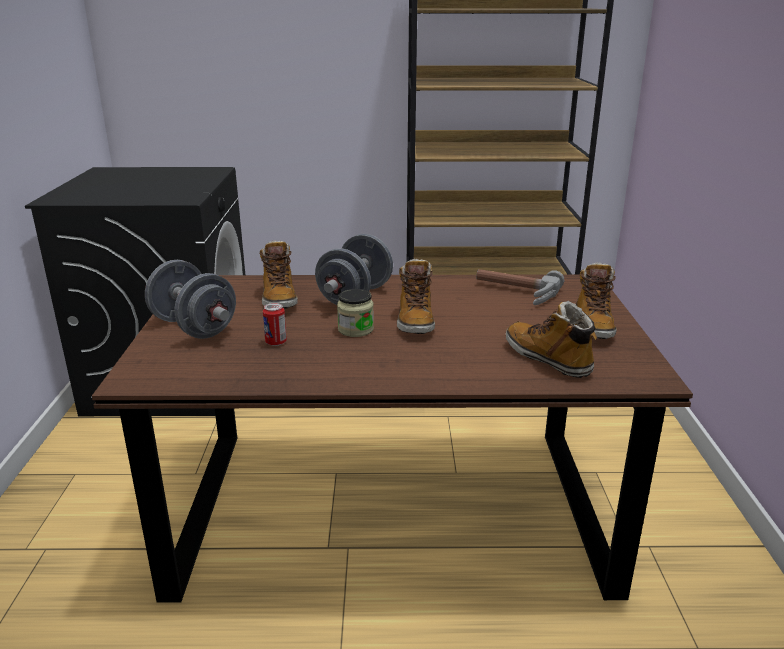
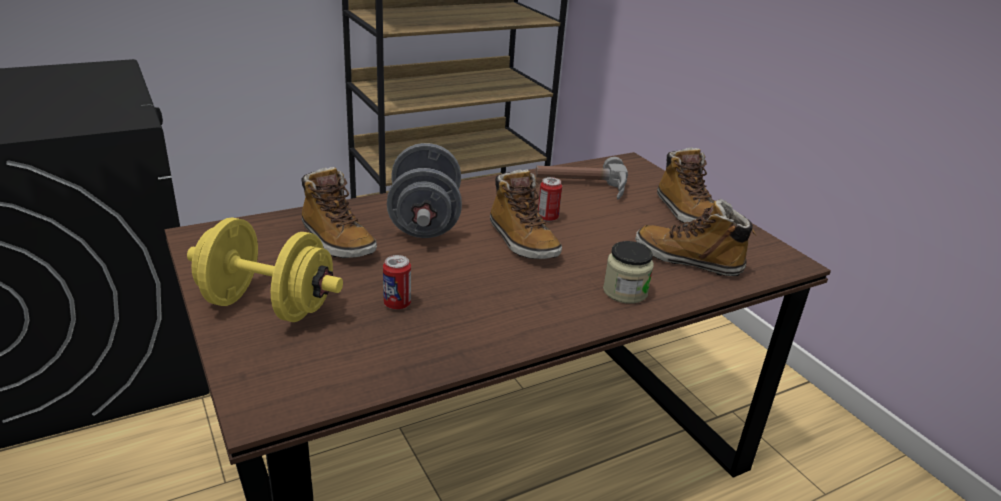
camera: 30 degrees left, 5 degrees up
grey dumbbell [145,260,236,339] -> yellow dumbbell [187,217,343,322]
jar [337,289,374,337] -> jar moved to [603,241,654,304]
none -> can [538,177,562,221]

